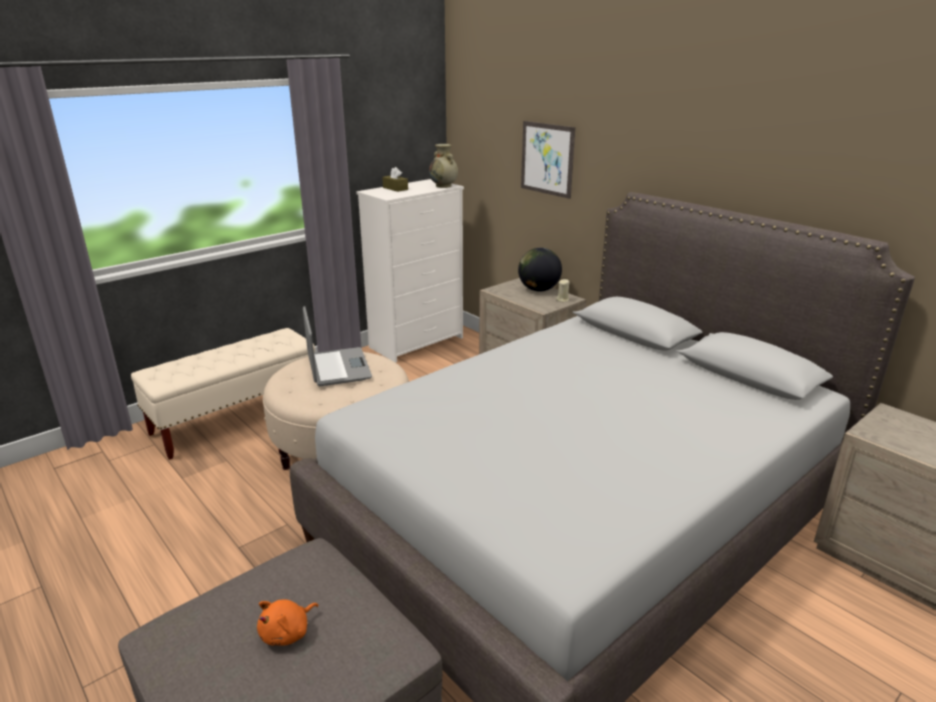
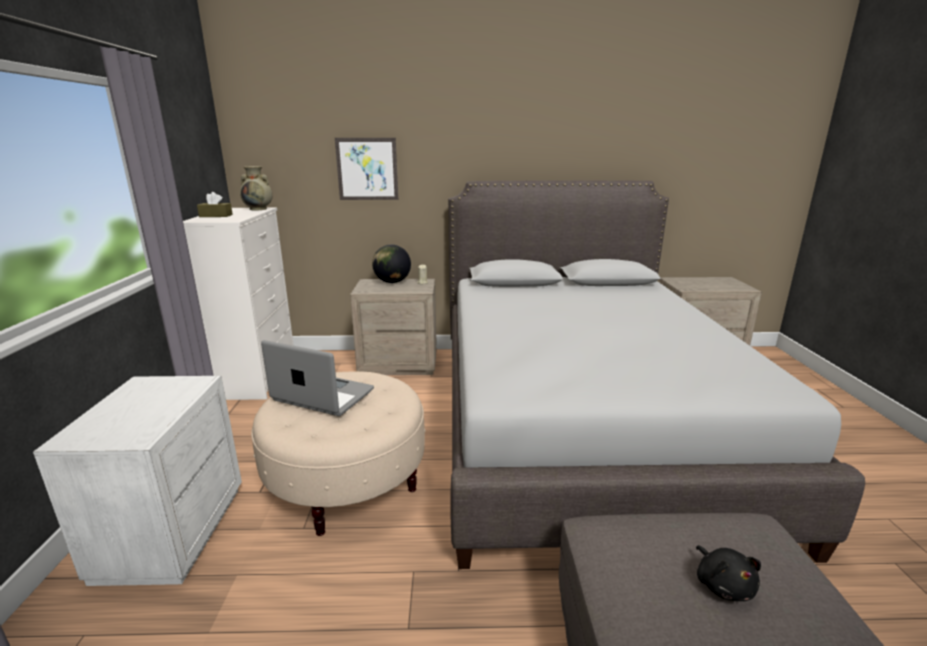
camera: 50 degrees left, 5 degrees down
beige bench [131,328,315,460] -> white nightstand [33,376,242,586]
orange plush toy [257,599,318,646] -> black plush toy [696,545,761,601]

